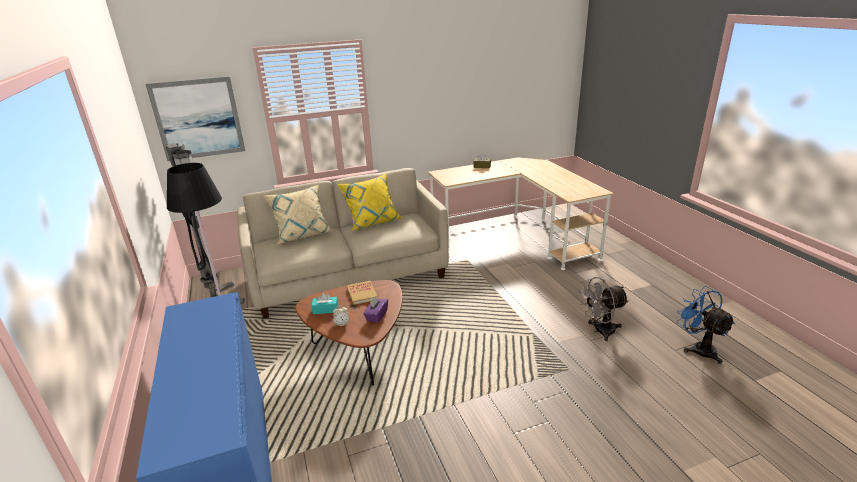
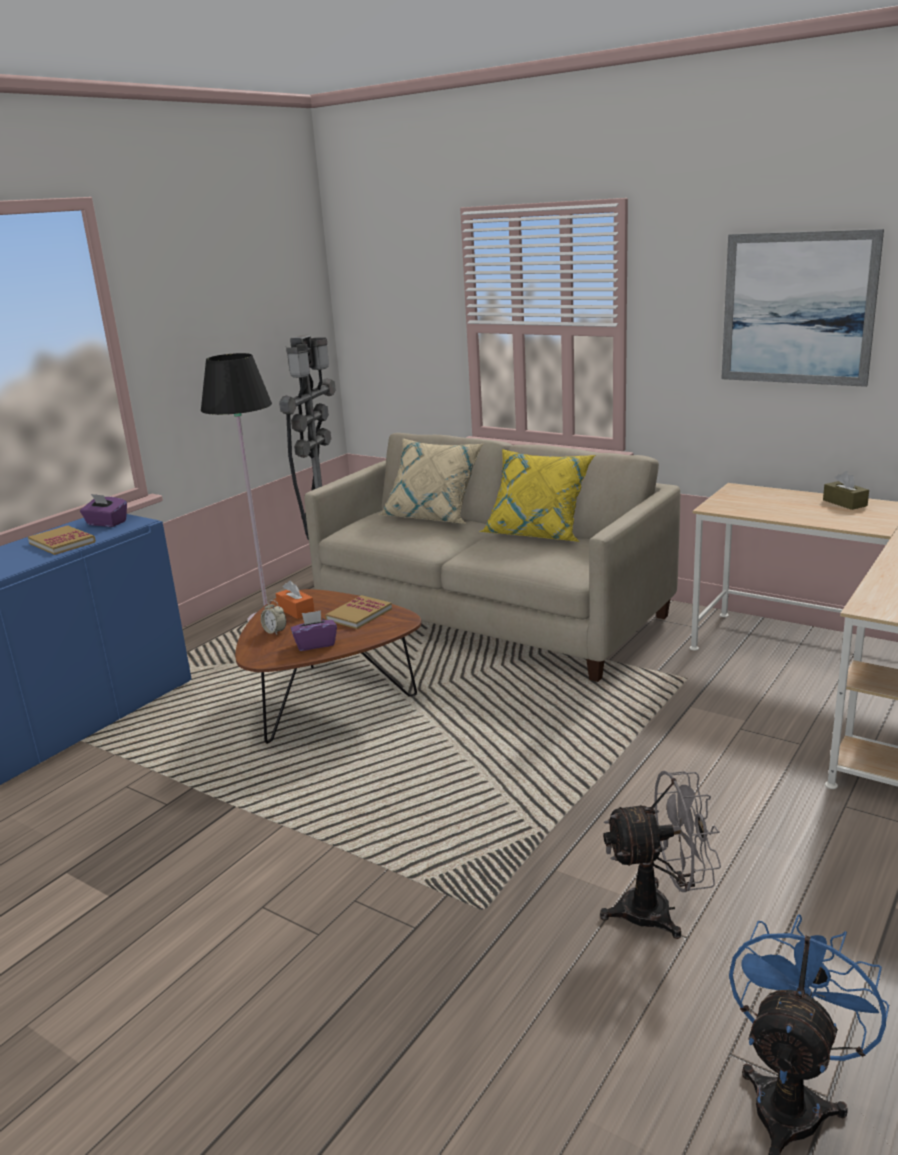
camera: 55 degrees right, 5 degrees down
picture [145,76,245,161] -> picture moved to [721,229,884,387]
turquoise tissue box [311,293,338,314] -> orange tissue box [276,580,315,619]
grey fan [579,277,629,341] -> grey fan turned 135 degrees clockwise [600,771,721,939]
none -> book [28,525,96,555]
none -> purple tissue box [80,494,127,527]

